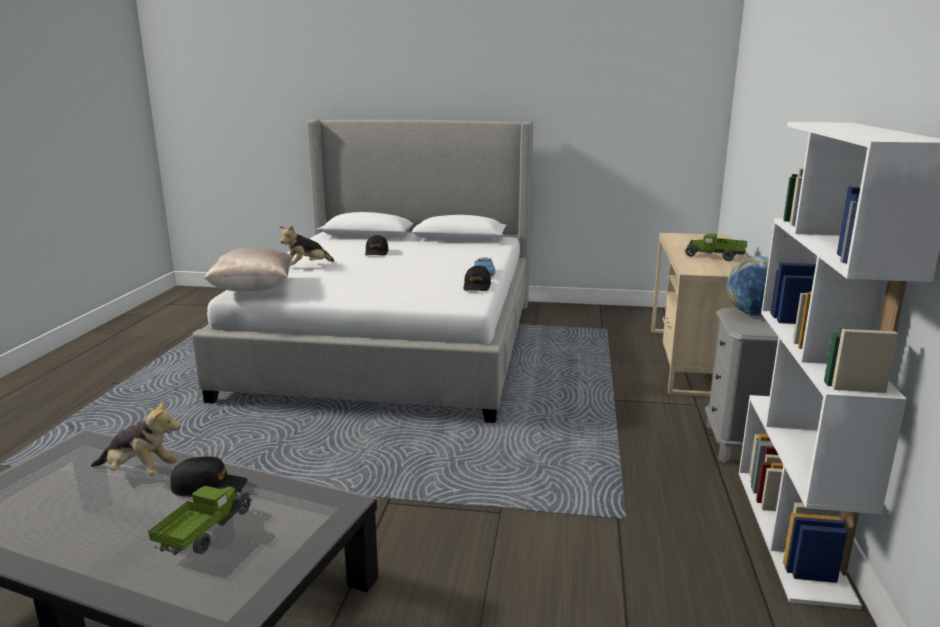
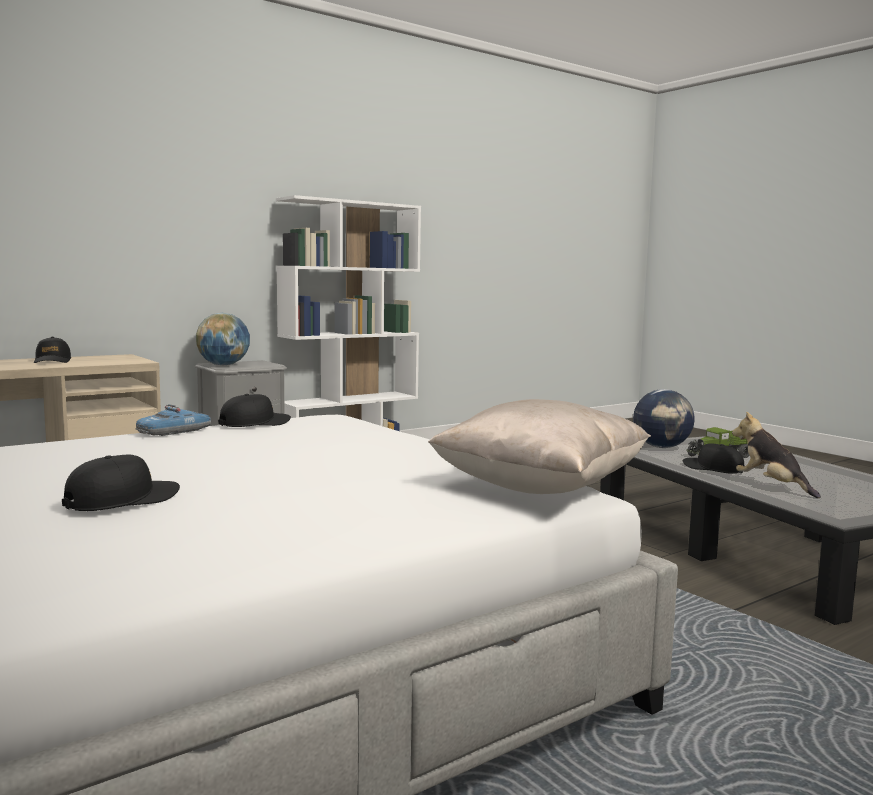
camera: 135 degrees left, 10 degrees down
plush toy [280,225,334,265] -> none
toy truck [685,234,747,261] -> black cap [34,337,71,363]
none -> globe [633,389,695,448]

